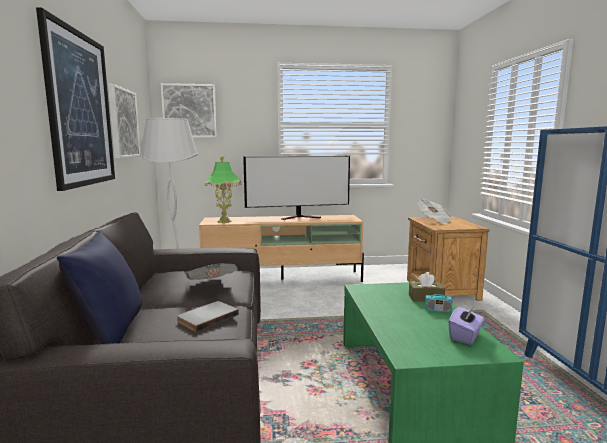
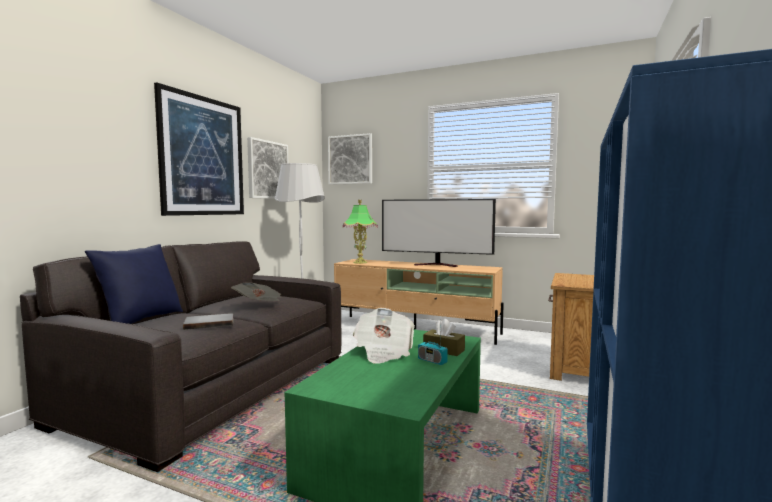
camera: 30 degrees right, 5 degrees down
newspaper [417,199,453,224] -> newspaper moved to [353,308,415,364]
purple tissue box [448,307,484,345] -> none

